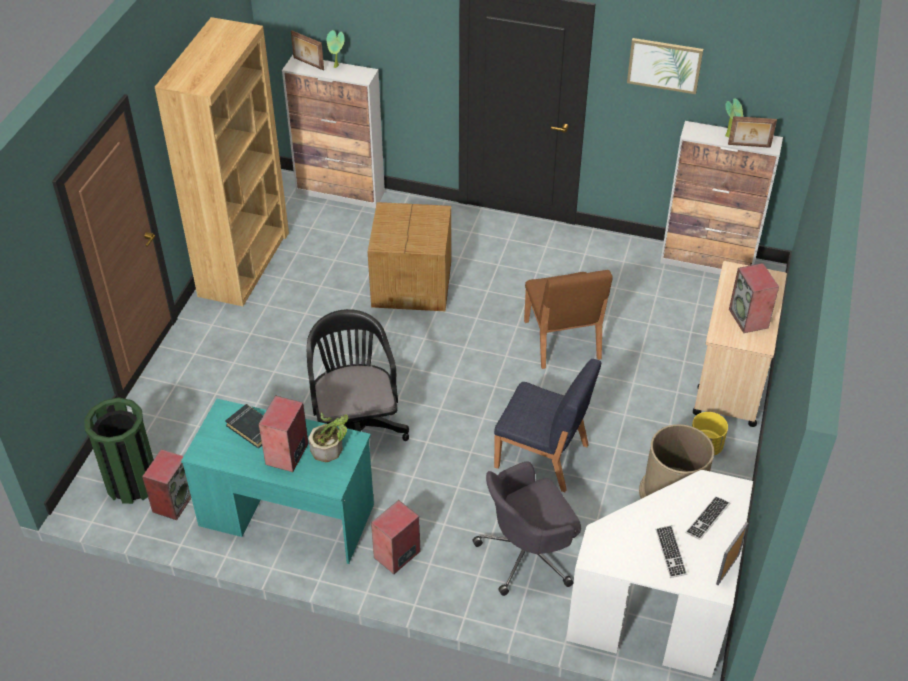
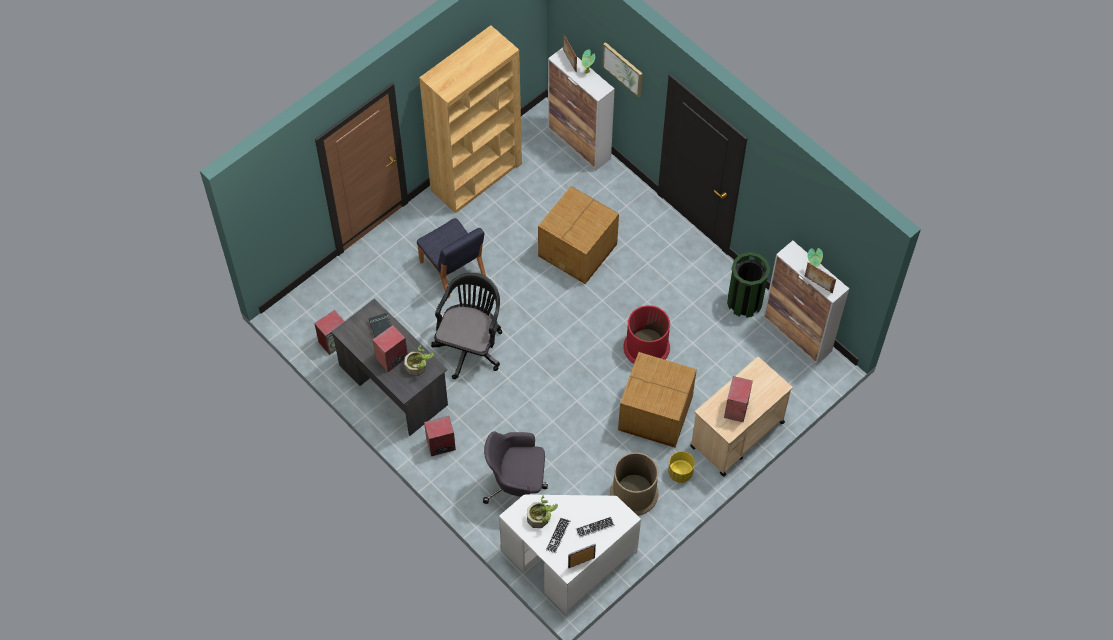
camera: 30 degrees right, 15 degrees up
green trash can [84,397,154,504] -> green trash can moved to [727,252,770,318]
turquoise desk [181,399,374,564] -> grey desk [331,299,448,436]
blue chair [494,359,601,492] -> blue chair moved to [417,218,486,298]
brown chair [524,270,613,369] -> red trash can [624,305,670,364]
picture [627,38,703,94] -> picture moved to [602,42,643,98]
none -> potted plant [527,495,558,528]
none -> cardboard box [618,352,697,448]

